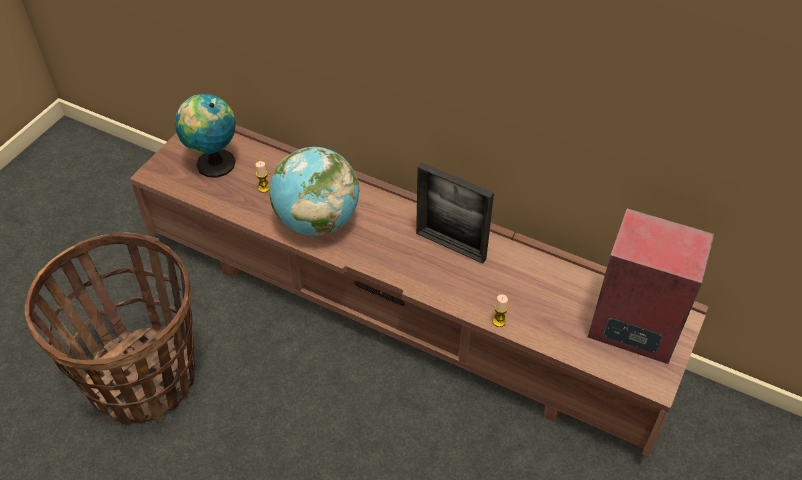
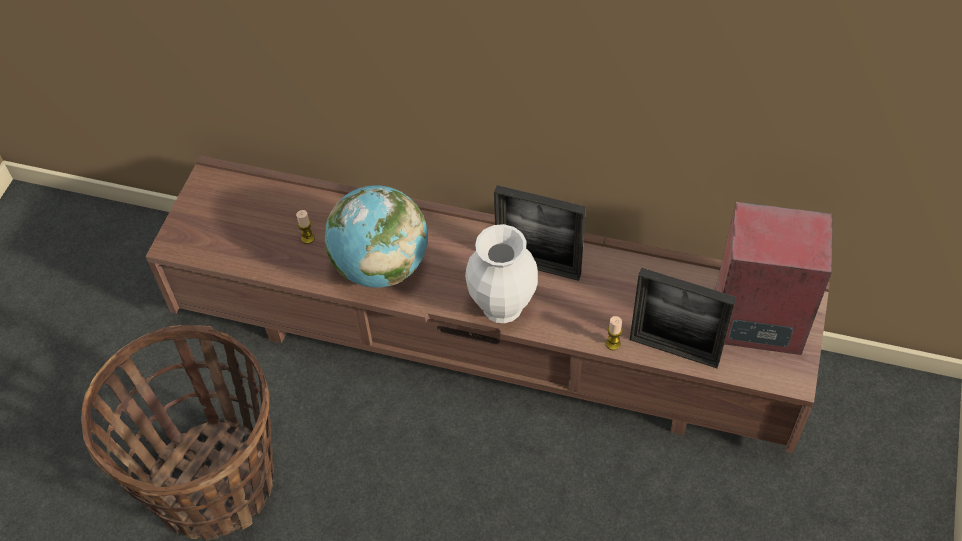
camera: 10 degrees left, 5 degrees up
globe [175,94,236,178] -> none
none -> white vase [465,224,538,323]
none -> picture frame [630,268,736,368]

